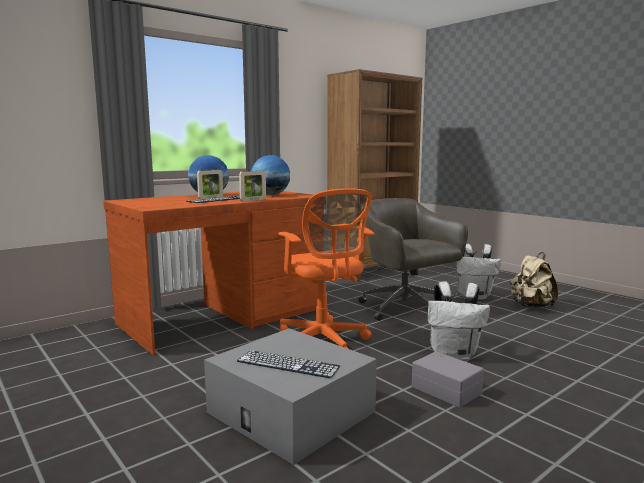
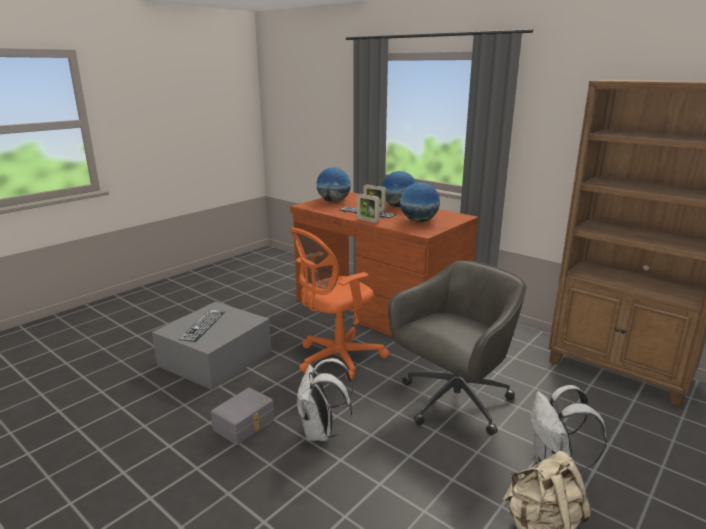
camera: 80 degrees right, 10 degrees up
none -> globe [317,167,351,202]

